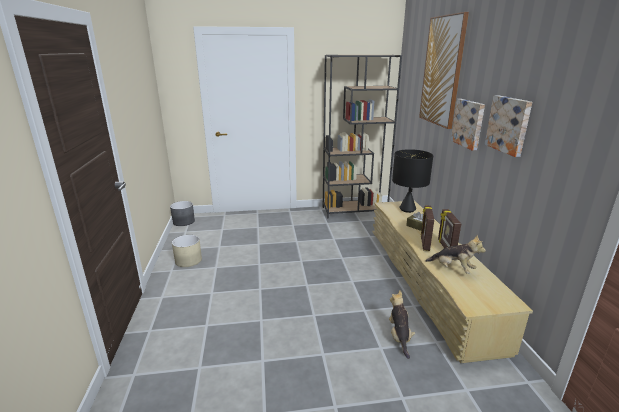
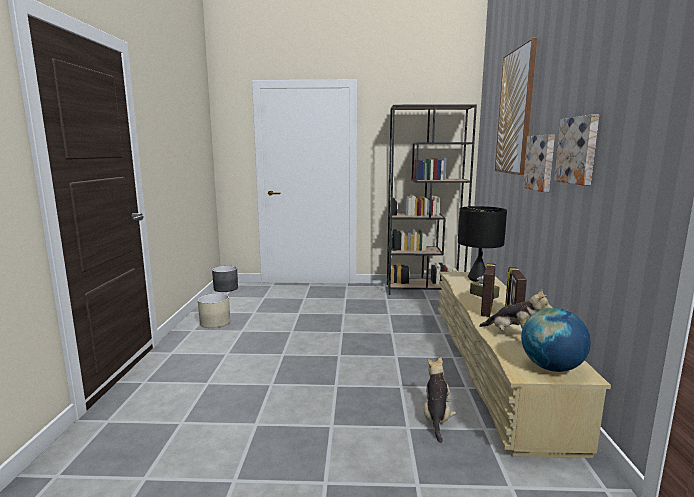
camera: 10 degrees right, 10 degrees down
none -> globe [521,308,591,372]

